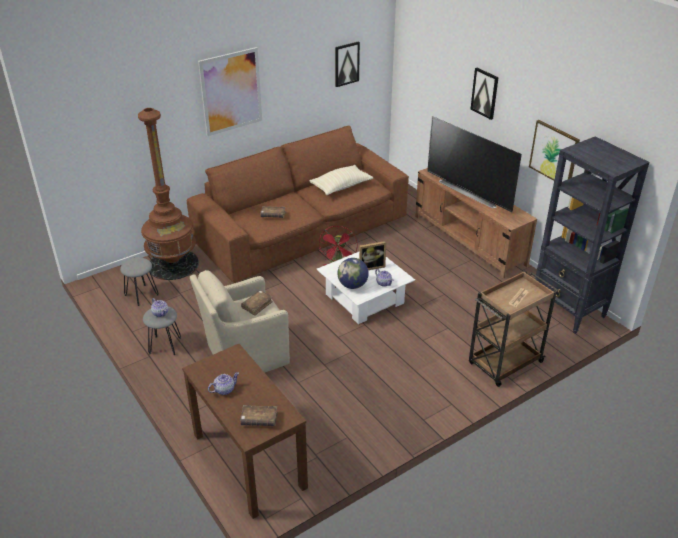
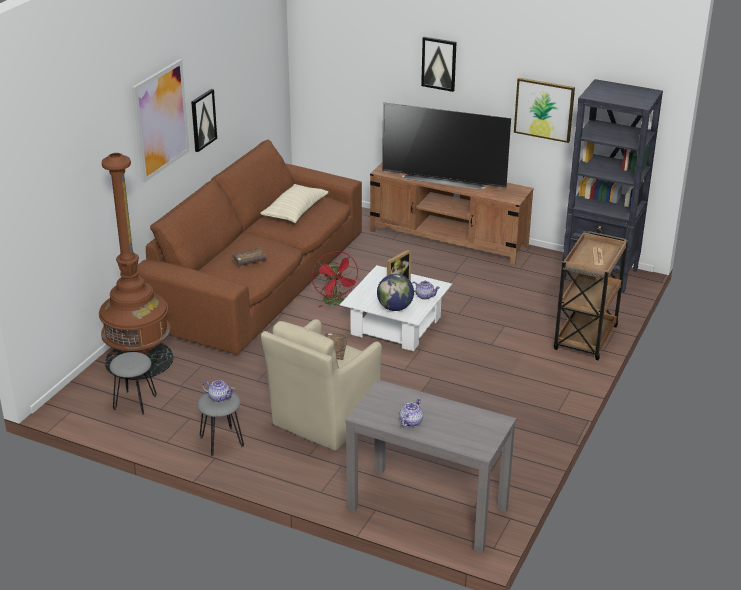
camera: 30 degrees left, 5 degrees down
brown console table [182,344,308,519] -> grey console table [345,380,516,553]
brown book [240,405,278,426] -> none
picture [335,42,360,87] -> picture moved to [191,89,217,152]

